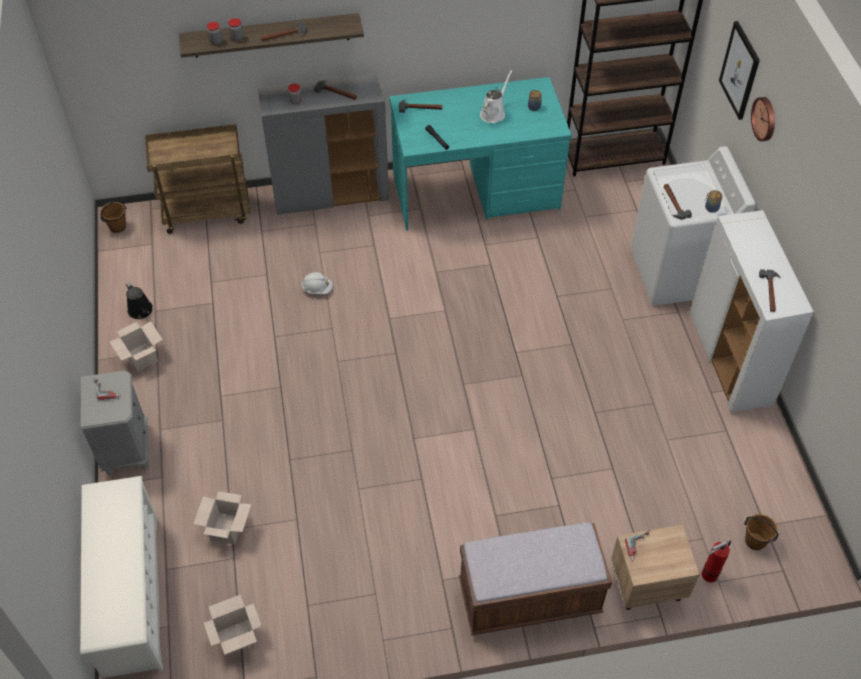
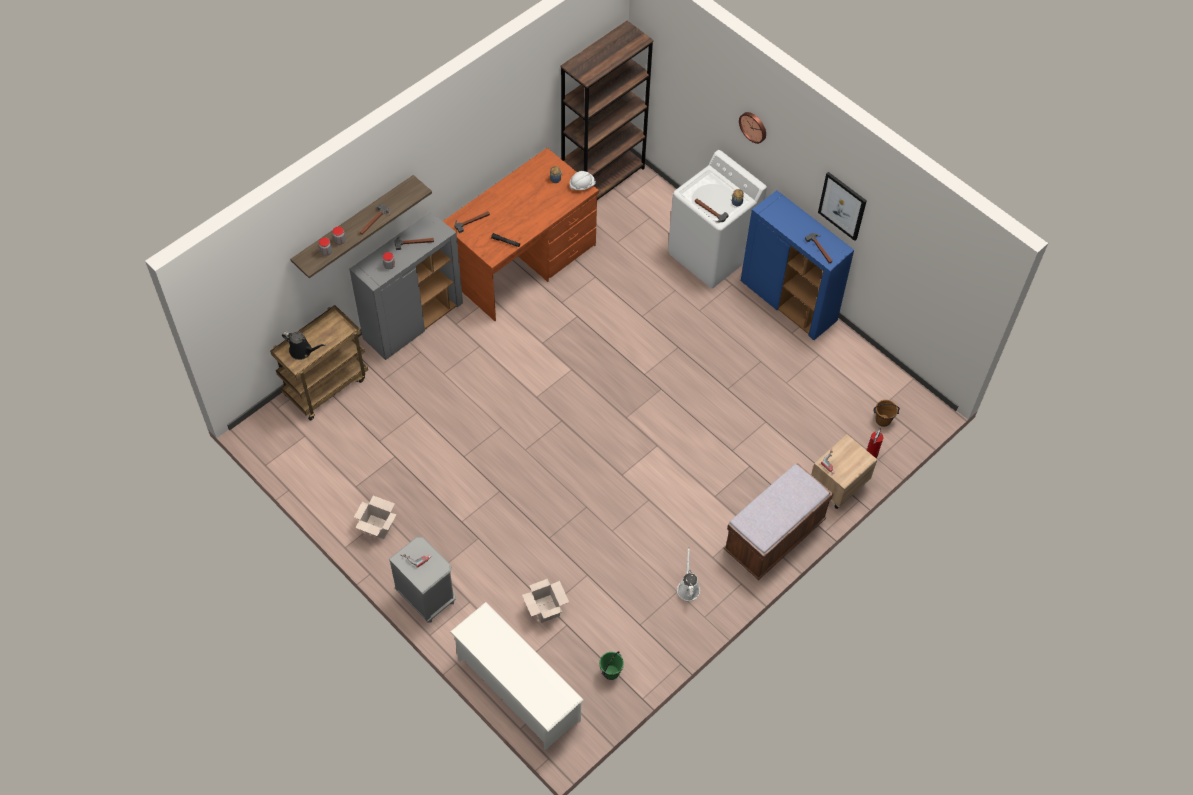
camera: 35 degrees left, 5 degrees up
brown bucket [100,201,127,233] -> none
black watering can [126,282,153,319] -> black watering can moved to [282,331,325,360]
cardboard box [204,595,262,655] -> green bucket [599,651,624,680]
white hard hat [301,272,333,294] -> white hard hat moved to [569,171,596,190]
turquoise desk [389,77,572,231] -> brown desk [443,148,599,321]
white watering can [480,70,513,123] -> white watering can moved to [677,548,700,601]
white cabinet [690,210,814,412] -> blue cabinet [741,190,854,340]
picture [719,21,760,120] -> picture moved to [818,172,867,241]

